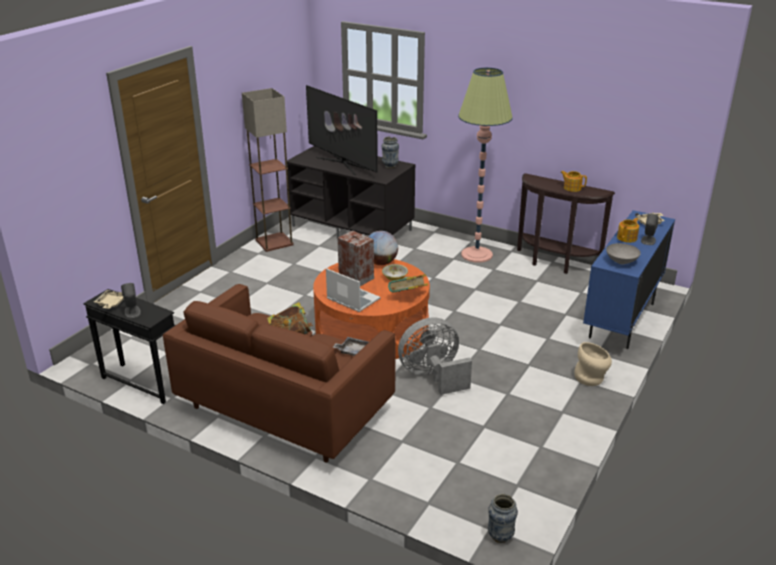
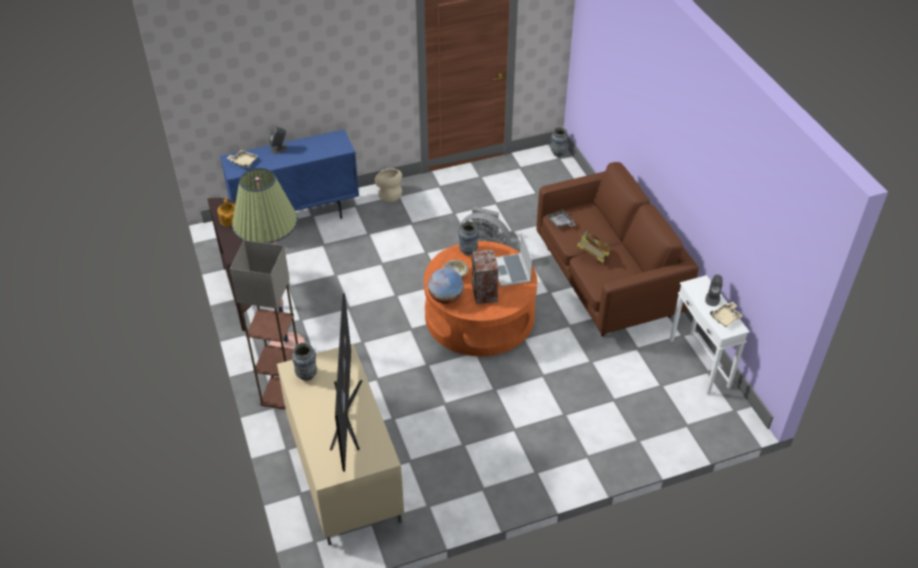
camera: 140 degrees left, 15 degrees up
black side table [83,289,175,404] -> white side table [670,275,749,395]
floor lamp [242,88,293,252] -> floor lamp moved to [229,240,298,410]
black tv stand [287,146,415,239] -> beige tv stand [277,344,404,545]
book [388,274,428,293] -> vase [458,221,479,255]
grey bowl [606,243,641,264] -> none
teapot [617,218,639,243] -> none

